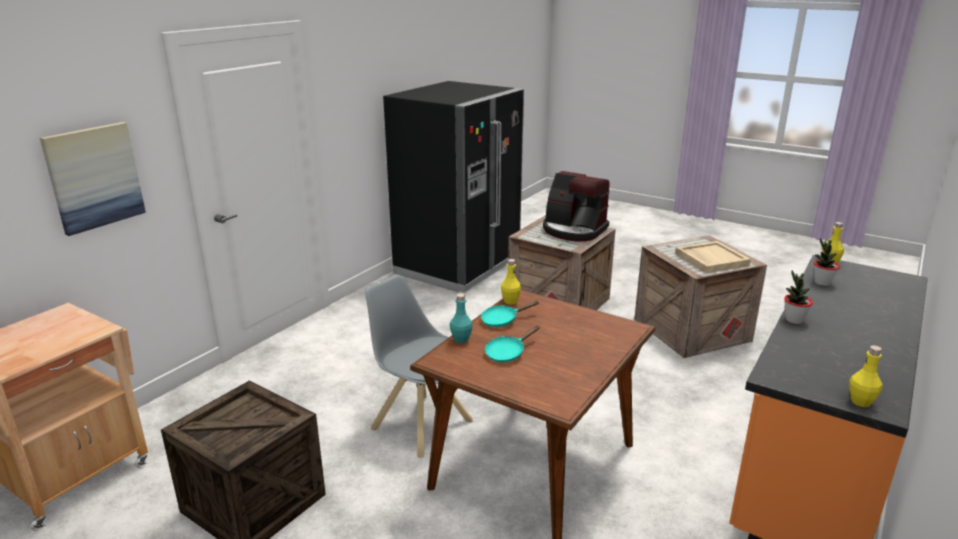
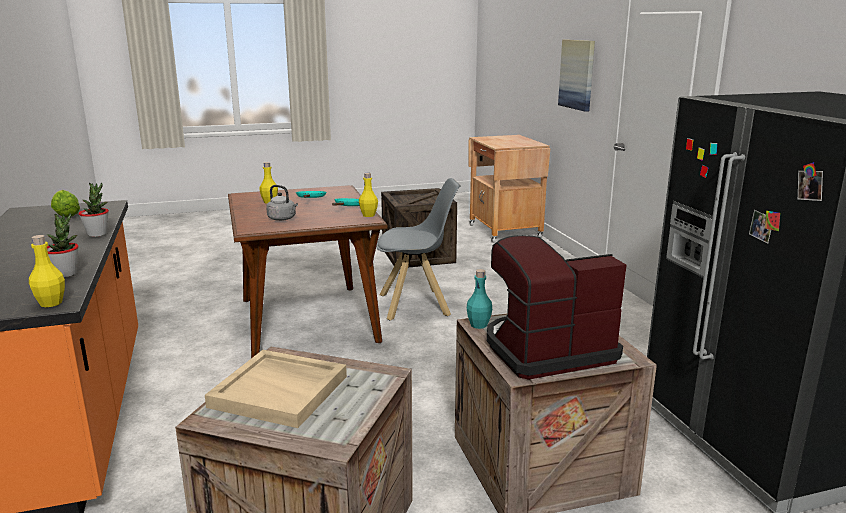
camera: 130 degrees right, 5 degrees down
turquoise bottle [450,293,473,344] -> turquoise bottle moved to [467,269,492,329]
yellow bottle [849,345,883,407] -> yellow bottle moved to [259,162,278,204]
none -> lettuce [51,190,80,217]
none -> grey kettle [266,185,298,221]

